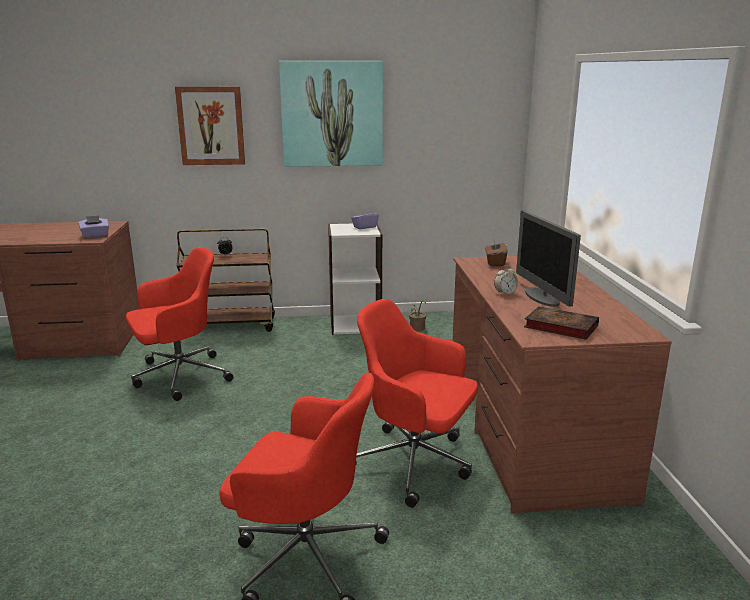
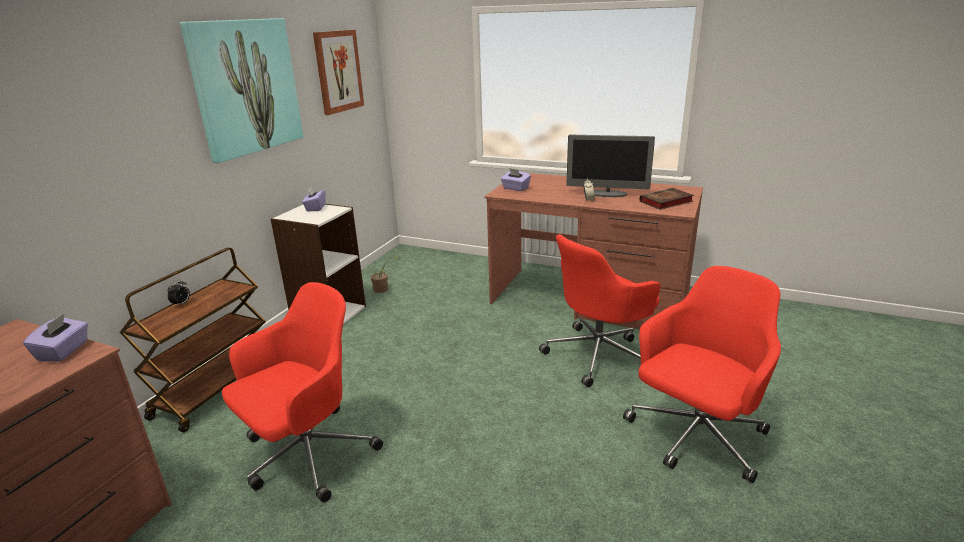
camera: 60 degrees left, 5 degrees up
red office chair [126,247,233,401] -> red office chair turned 45 degrees clockwise [222,282,383,502]
picture [175,87,245,165] -> picture moved to [313,30,364,115]
brown tissue box [485,240,508,266] -> purple tissue box [501,168,531,191]

